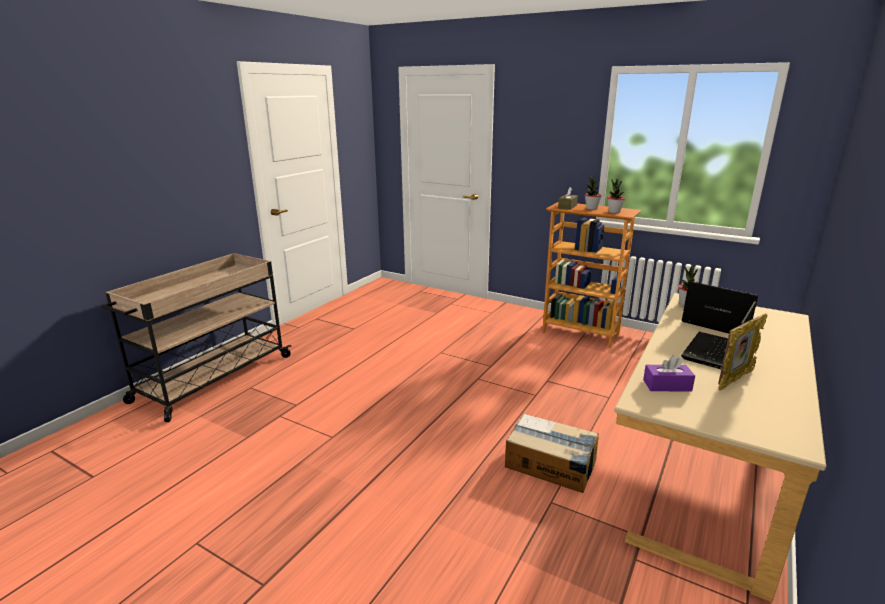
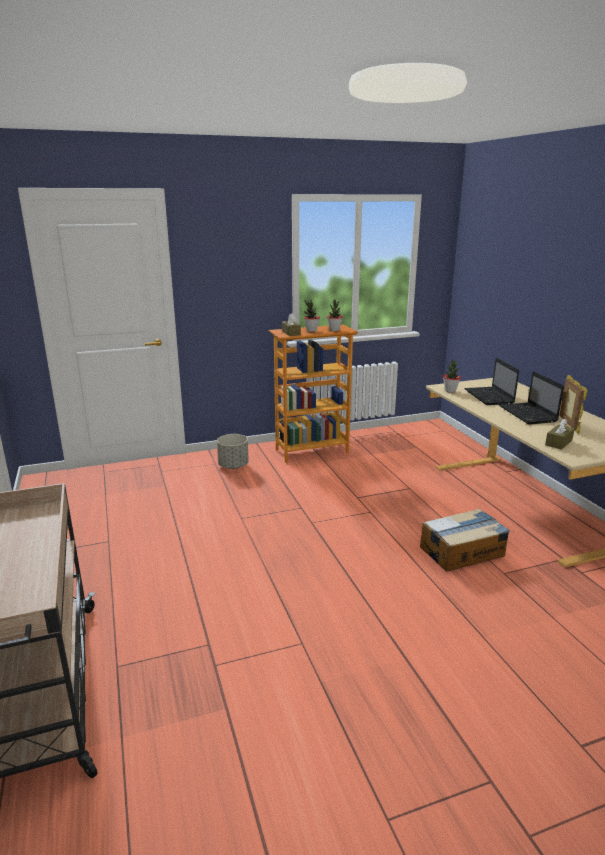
camera: 50 degrees left, 0 degrees up
purple tissue box [643,355,695,392] -> brown tissue box [545,419,575,450]
laptop [682,281,758,333] -> laptop turned 90 degrees counterclockwise [464,358,519,405]
none -> grey planter [217,434,249,469]

